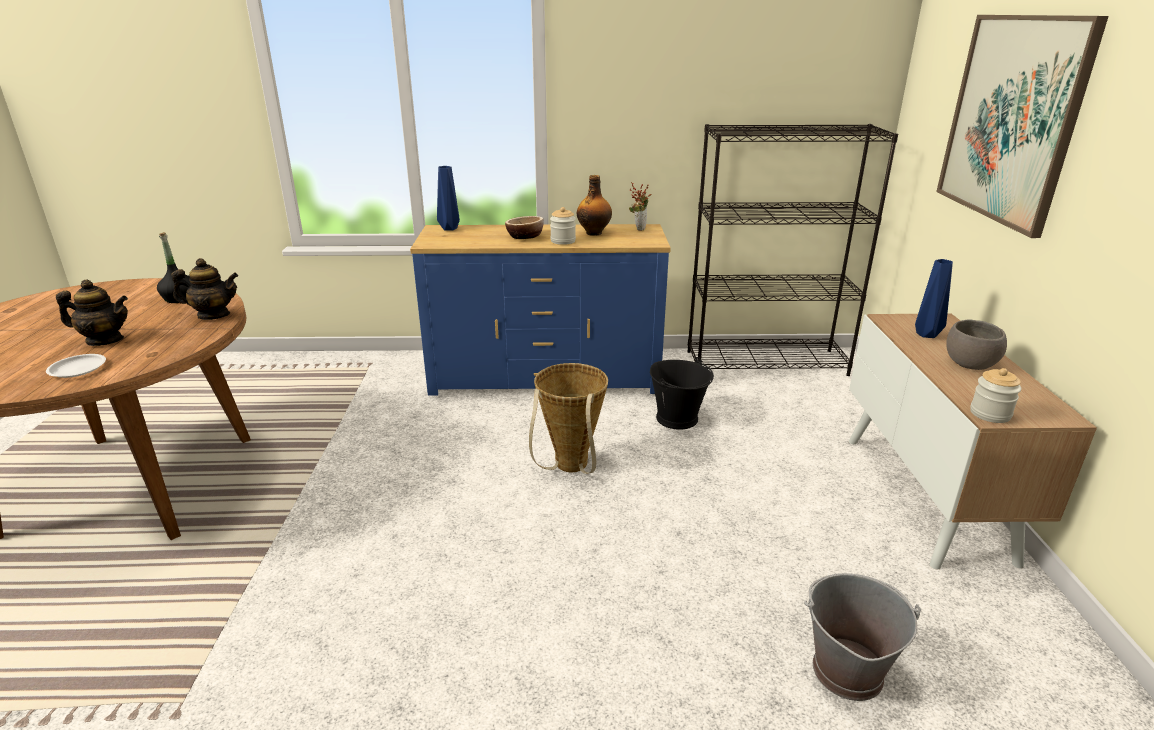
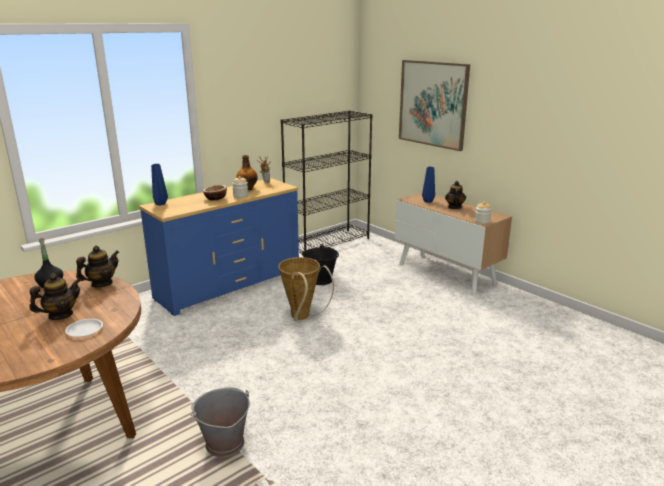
camera: 40 degrees left, 5 degrees down
grey bucket [804,573,921,701] -> grey bucket moved to [191,387,250,457]
grey bowl [946,320,1007,370] -> teapot [445,181,466,209]

